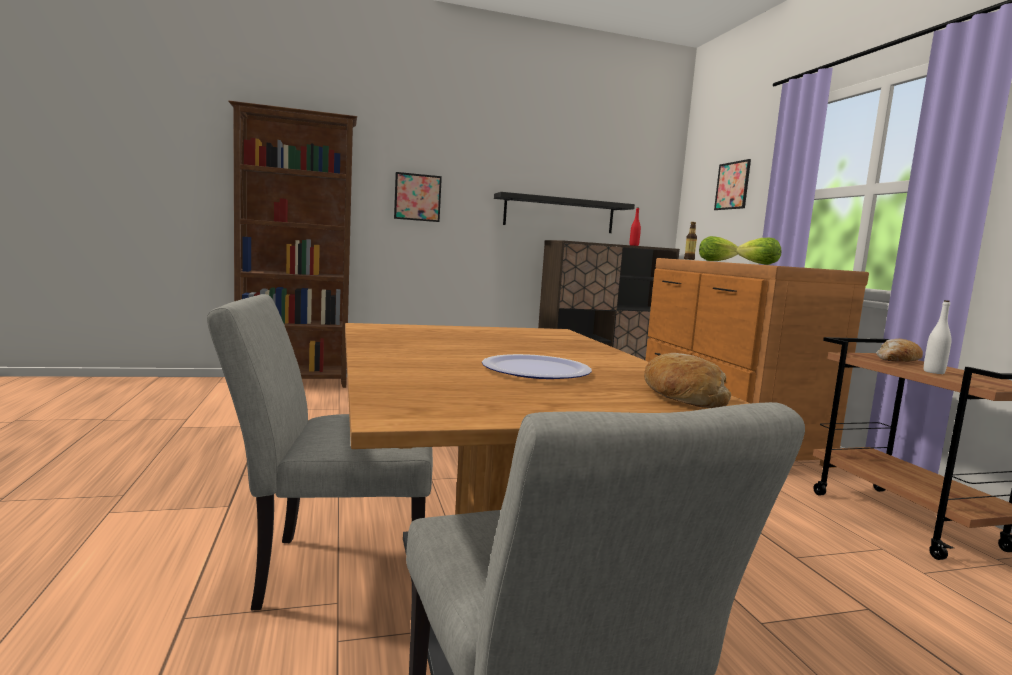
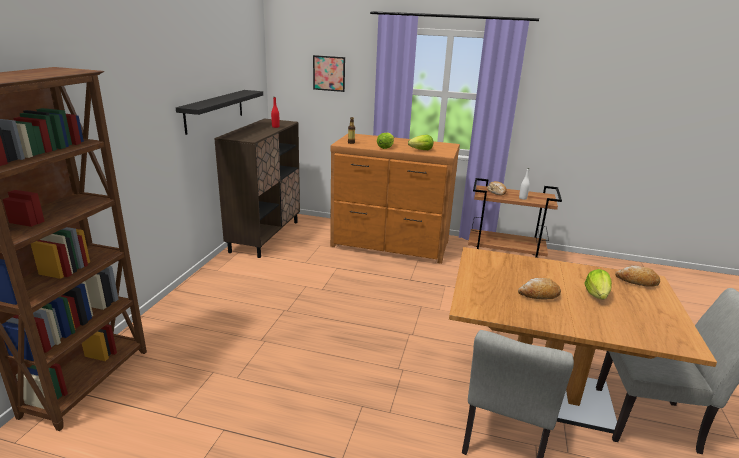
camera: 60 degrees left, 15 degrees up
picture [394,172,442,222] -> none
plate [482,354,592,379] -> lettuce [584,269,612,300]
none -> bread [518,278,561,299]

